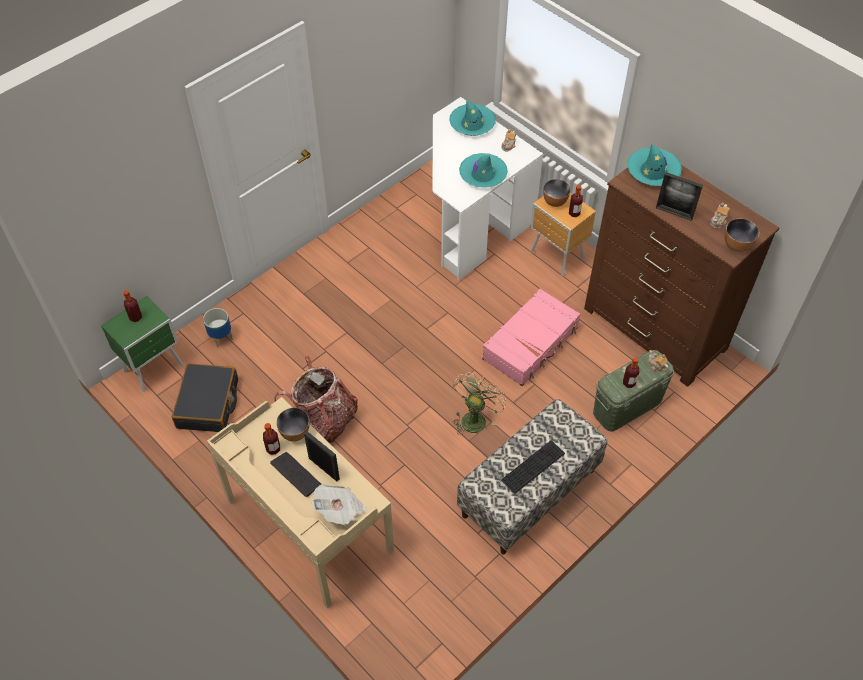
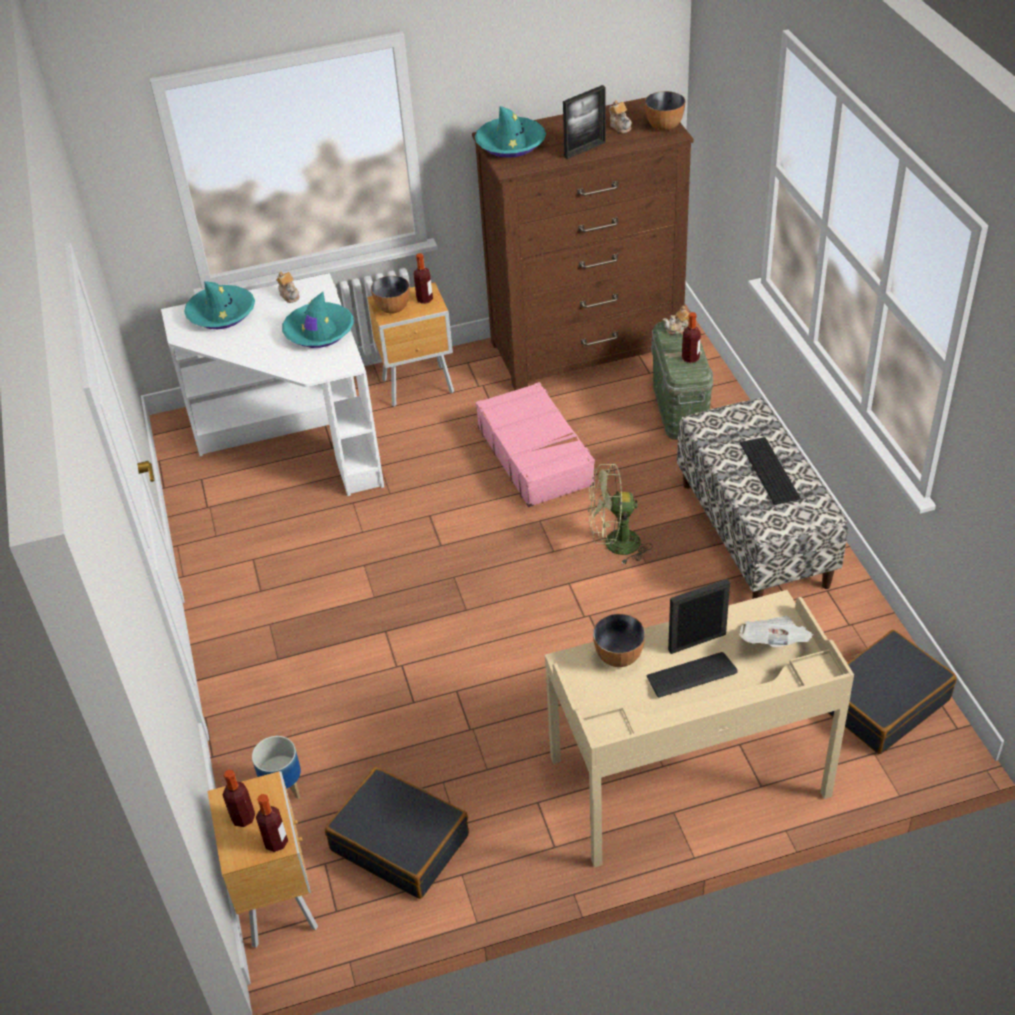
camera: 60 degrees left, 10 degrees down
green nightstand [101,296,183,392] -> brown nightstand [207,771,318,948]
bottle [263,423,280,455] -> bottle moved to [256,794,288,852]
backpack [275,356,358,443] -> none
green fan [453,372,507,435] -> green fan turned 60 degrees counterclockwise [588,463,653,565]
none -> black suitcase [828,630,957,754]

